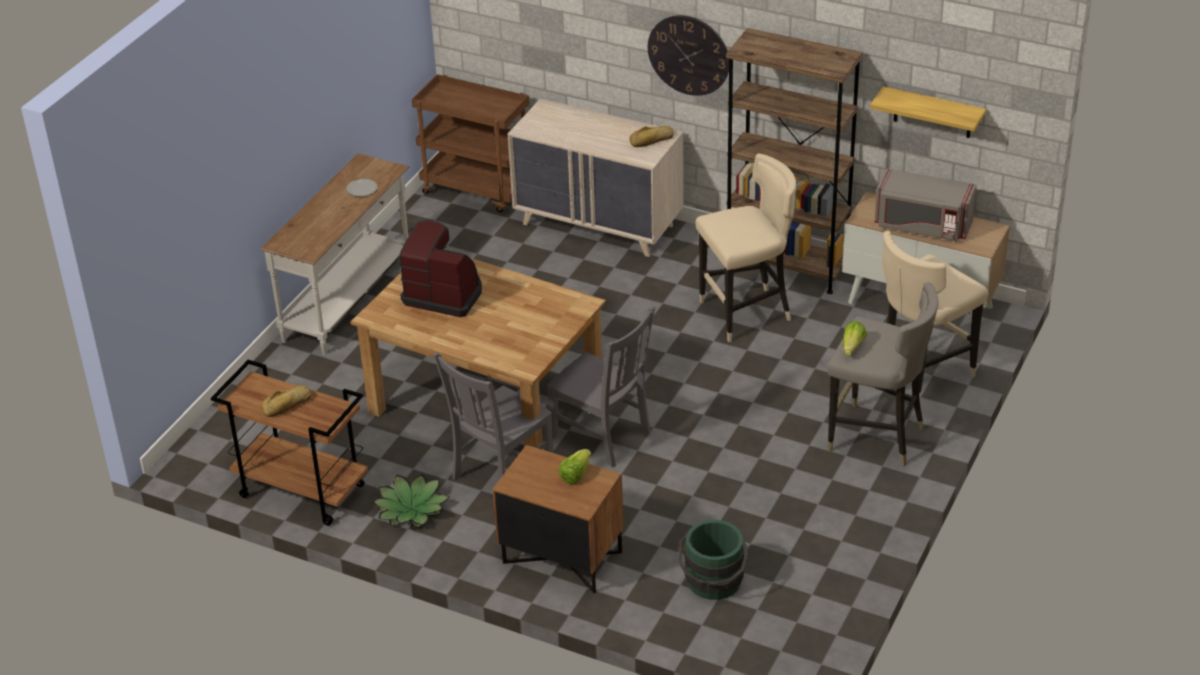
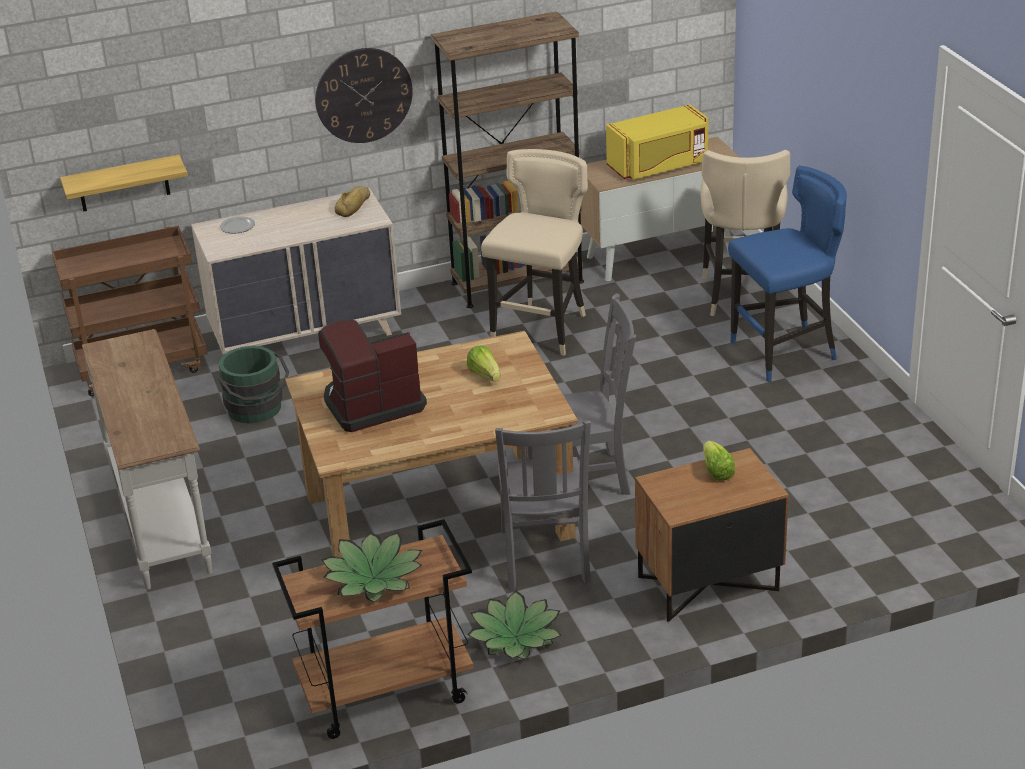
camera: 45 degrees left, 5 degrees down
bread [261,385,312,417] -> potted plant [321,532,422,603]
plate [347,179,378,197] -> plate moved to [220,216,255,233]
green bucket [678,520,749,600] -> green bucket moved to [218,346,289,423]
grey stool [827,282,938,466] -> blue stool [728,166,847,382]
lettuce [843,321,867,356] -> lettuce moved to [467,346,500,381]
shelf [870,86,986,138] -> shelf moved to [60,155,188,211]
grey microwave [875,168,977,241] -> yellow microwave [606,104,708,179]

